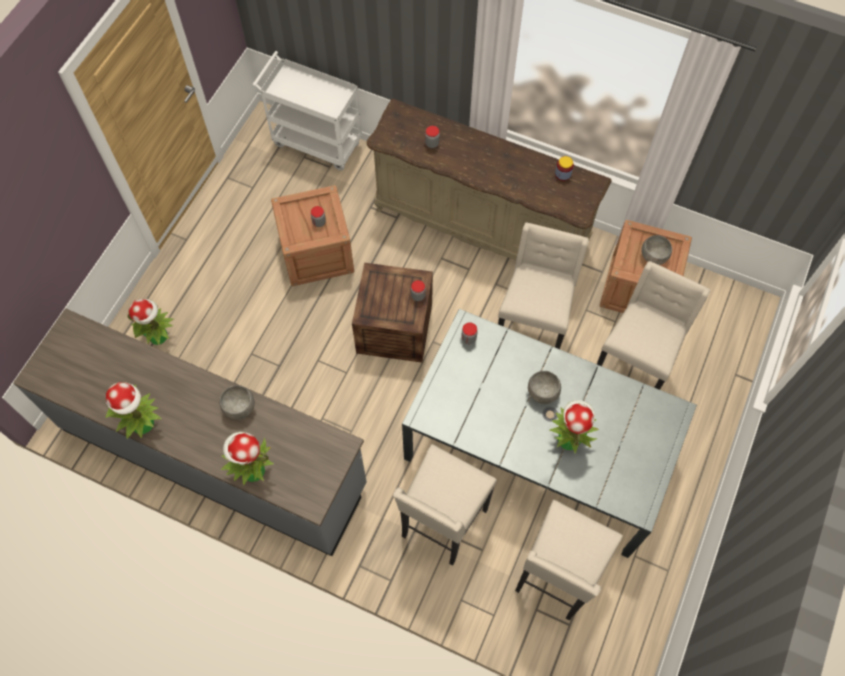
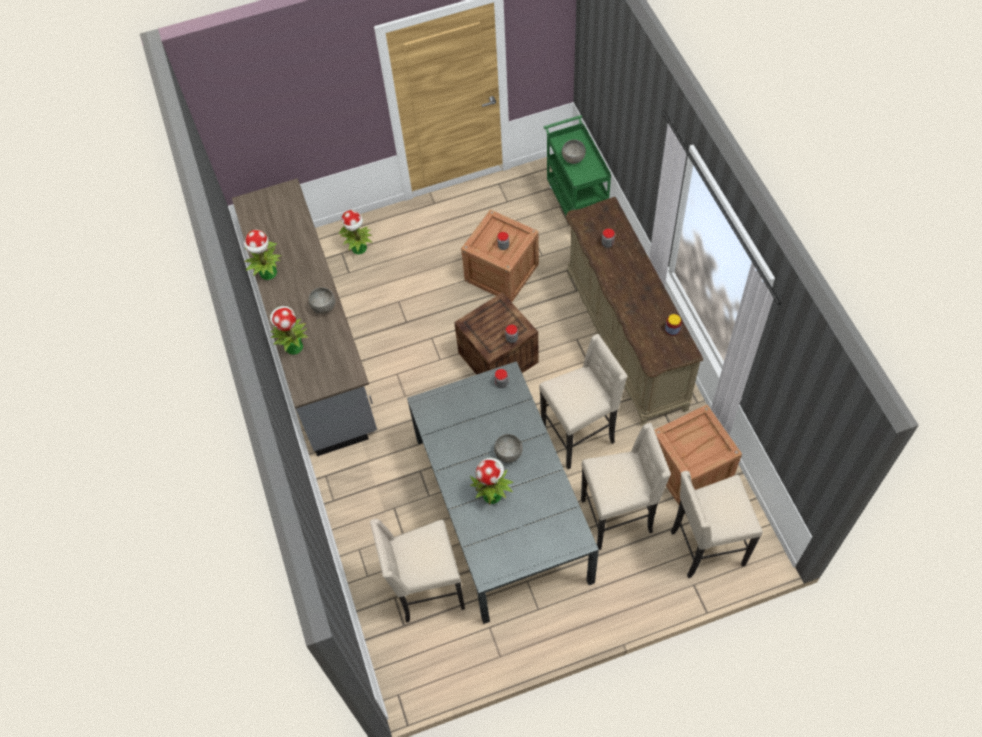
camera: 50 degrees right, 5 degrees down
white cart [252,51,362,171] -> green cart [544,115,611,215]
beige stool [393,444,497,566] -> beige stool moved to [671,471,763,578]
grey bowl [642,235,672,265] -> grey bowl moved to [562,140,586,164]

